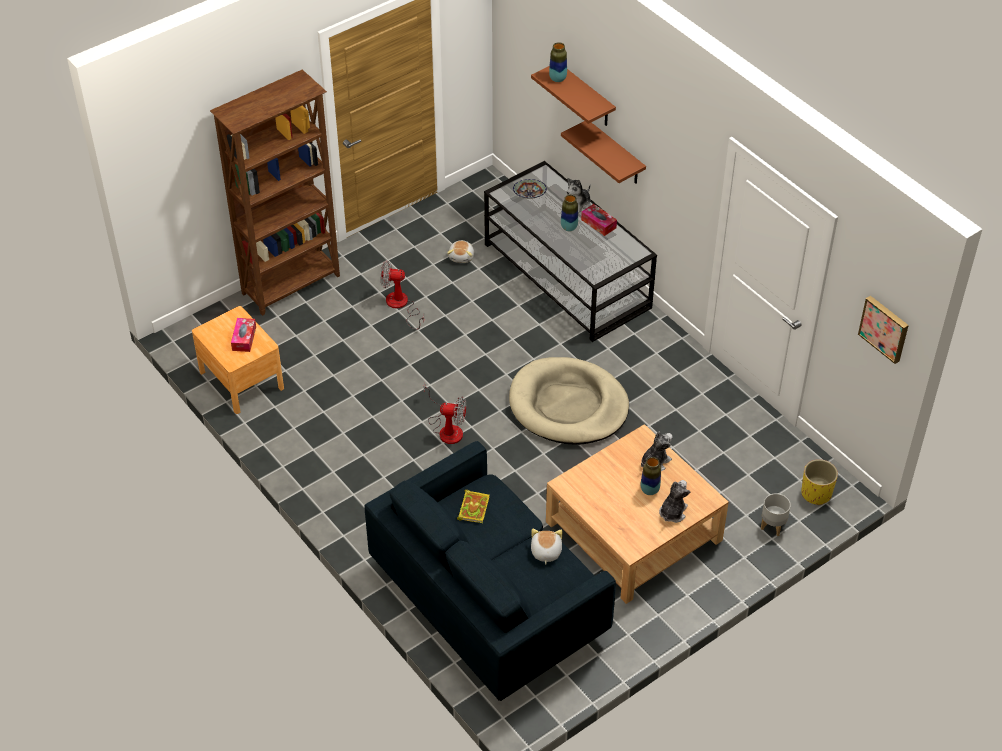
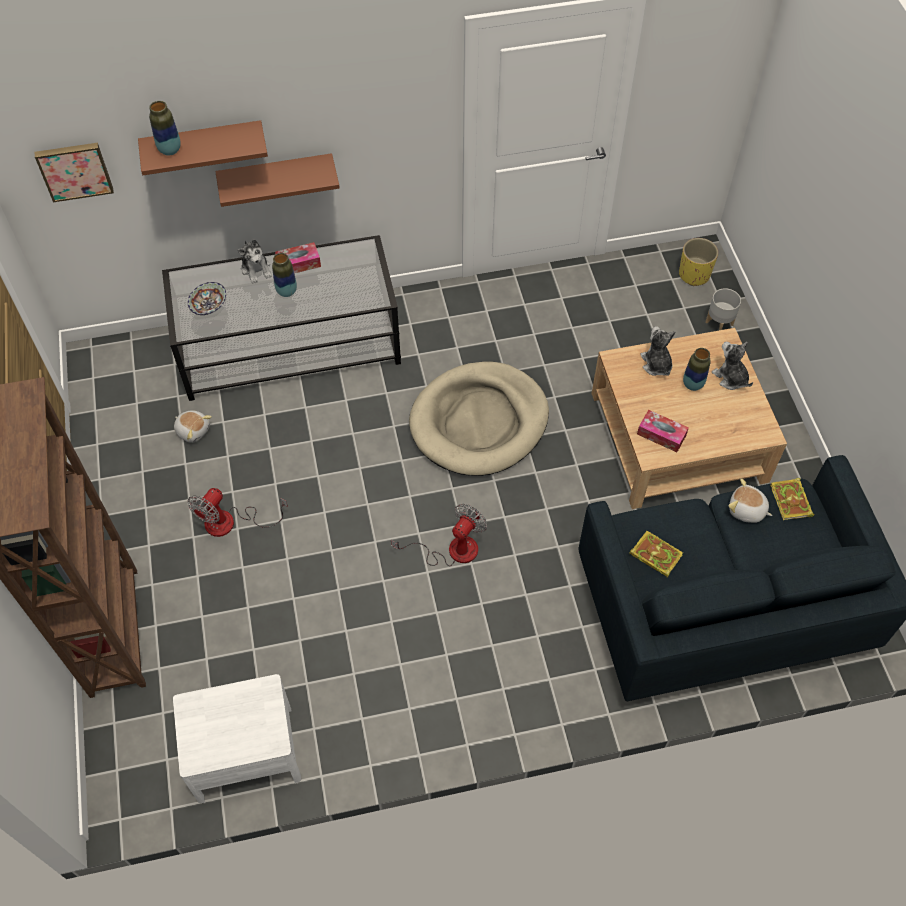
camera: 65 degrees left, 10 degrees up
brown nightstand [192,306,284,414] -> white nightstand [173,674,301,803]
tissue box [231,318,256,352] -> tissue box moved to [637,410,689,452]
picture [858,296,909,364] -> picture moved to [35,143,114,203]
none -> book [770,478,815,520]

